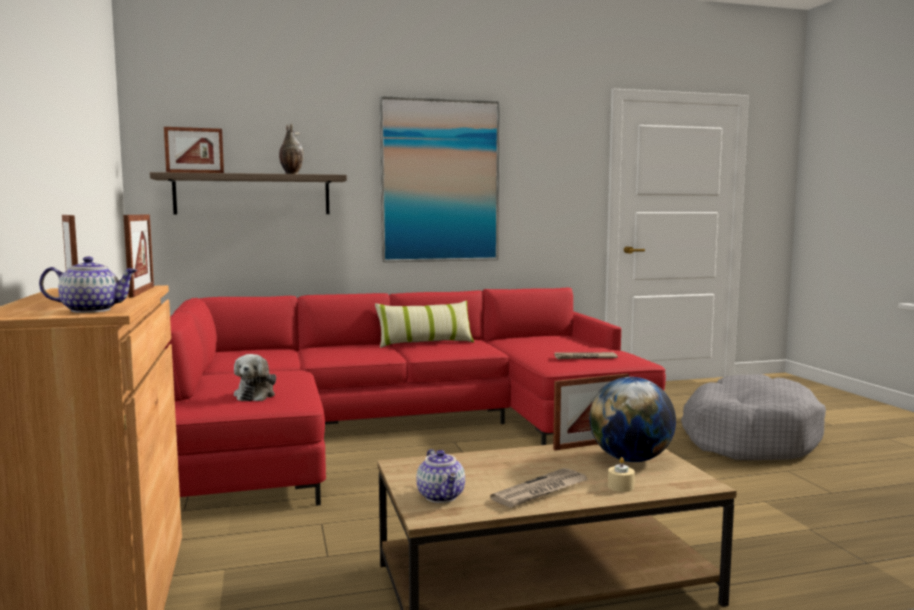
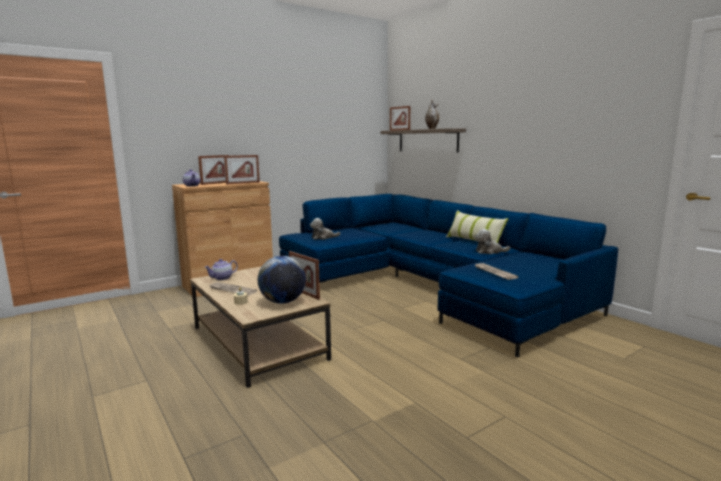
camera: 70 degrees right, 5 degrees up
red sofa [163,287,666,506] -> blue sofa [279,194,618,357]
picture [380,96,500,262] -> none
grey dog bed [681,374,826,460] -> none
none -> plush toy [475,229,510,254]

